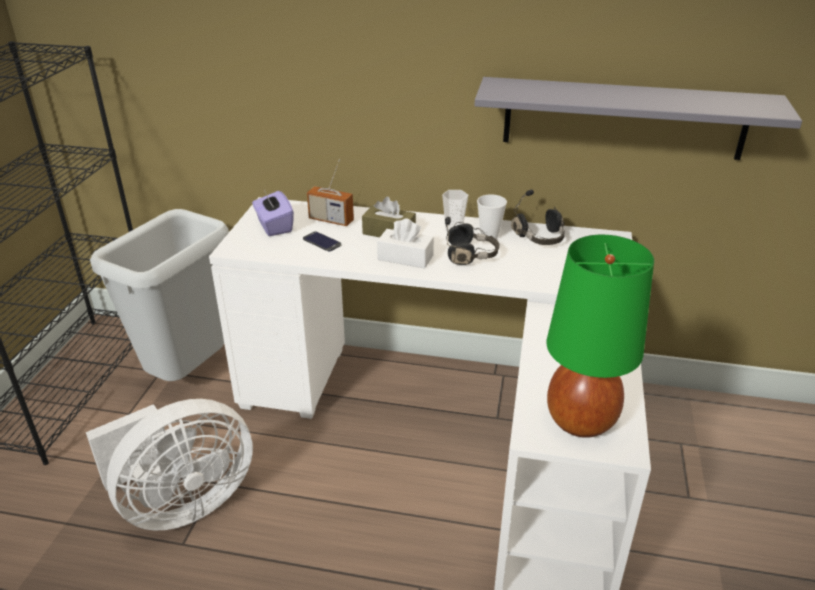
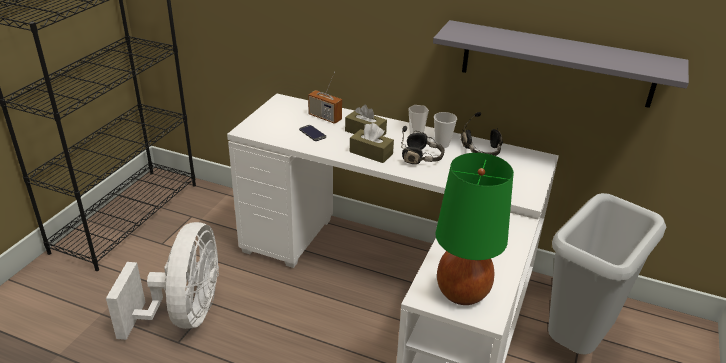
camera: 10 degrees right, 0 degrees up
white fan [86,399,253,530] -> white fan turned 60 degrees counterclockwise [106,222,219,340]
grey trash can [90,209,229,381] -> grey trash can moved to [548,193,666,355]
purple tissue box [252,190,294,236] -> none
white tissue box [377,218,434,268] -> brown tissue box [350,123,394,163]

